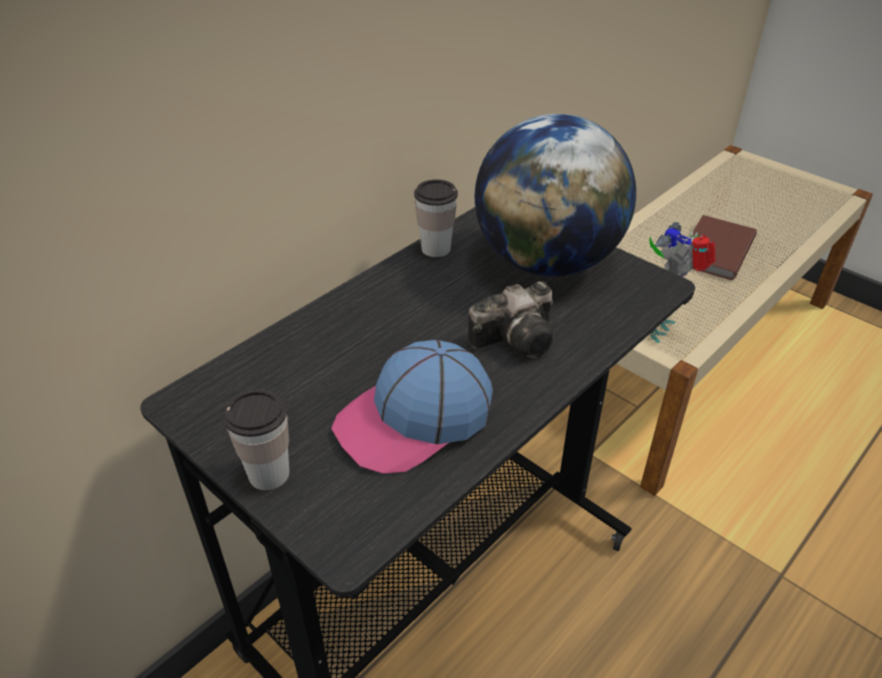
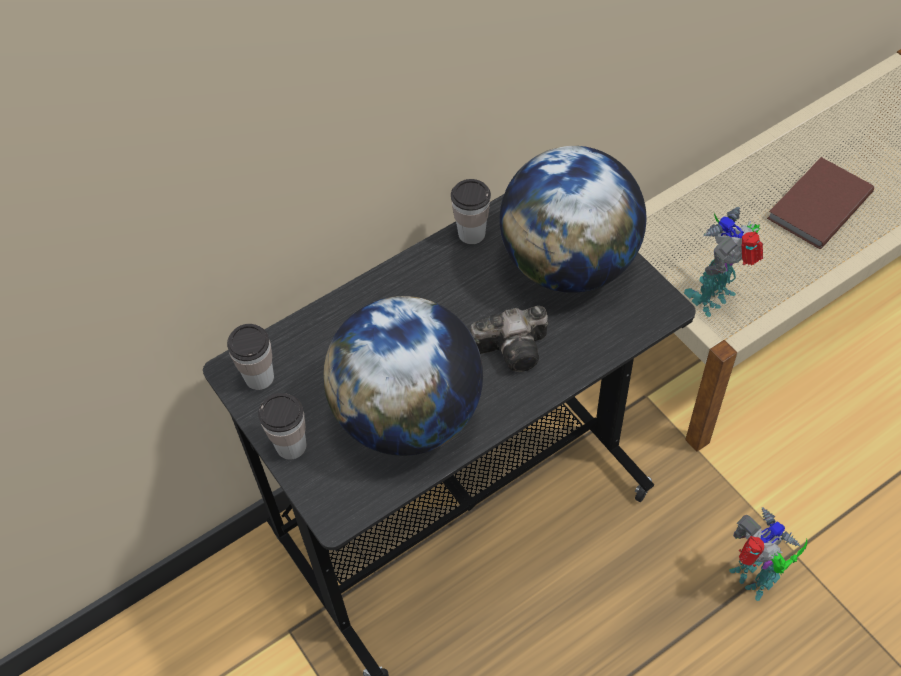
camera: 15 degrees right, 15 degrees up
cap [331,340,493,474] -> globe [323,296,483,456]
none -> cup [227,324,274,390]
none -> toy robot [729,507,808,601]

